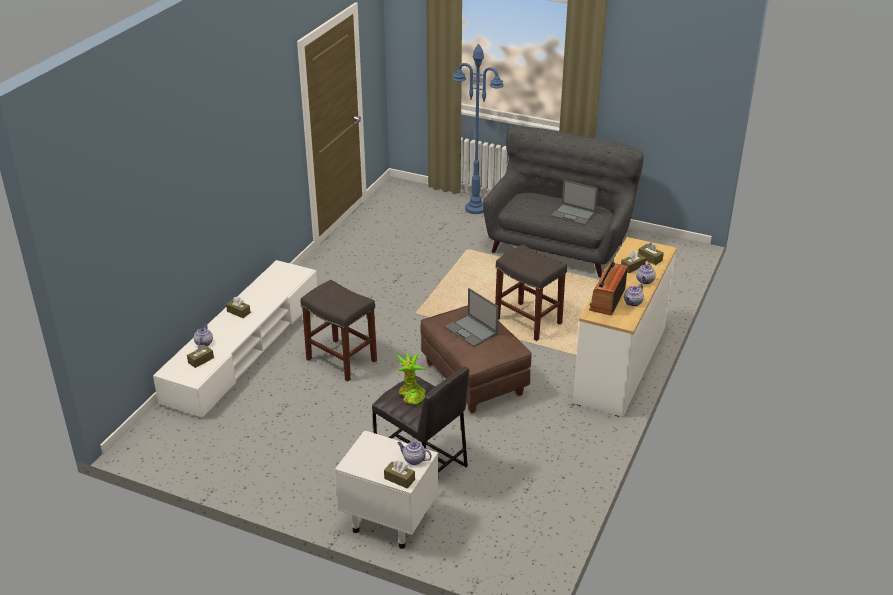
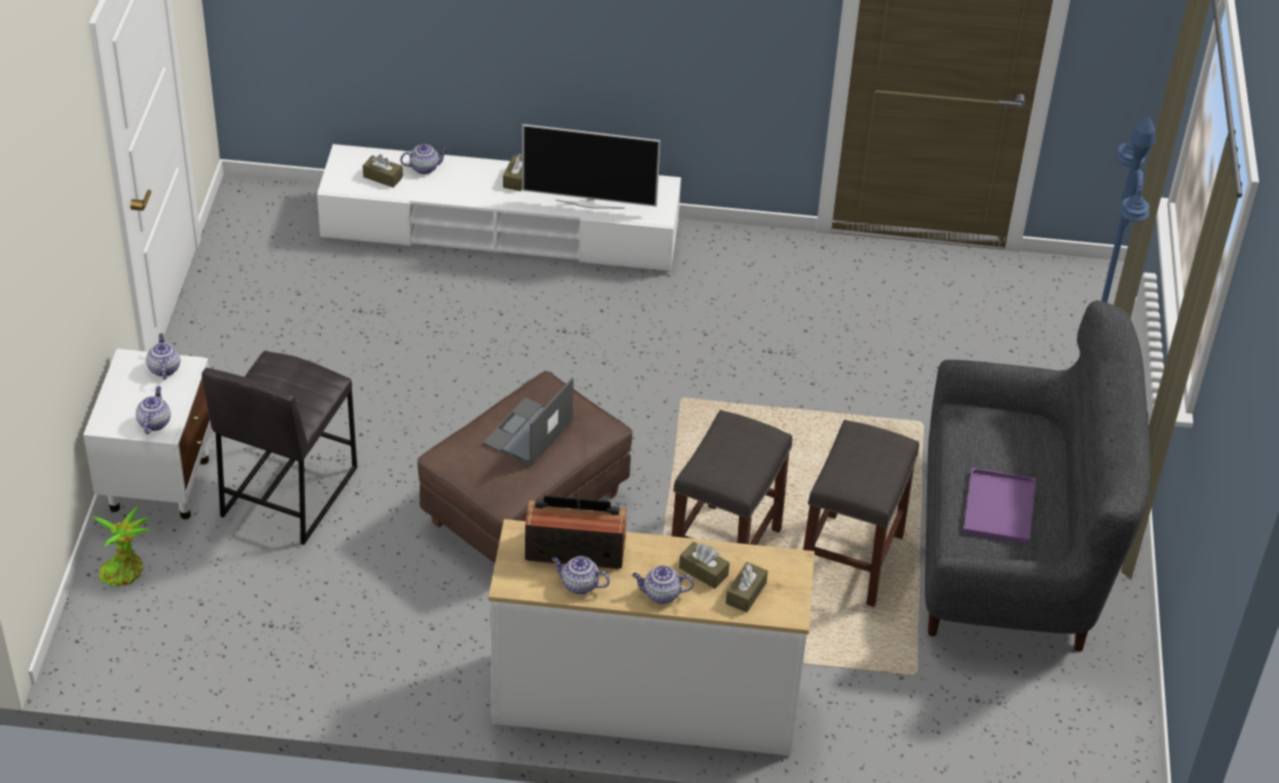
camera: 70 degrees right, 10 degrees up
grey stool [301,280,377,382] -> grey stool moved to [803,420,919,607]
brown tissue box [384,461,415,489] -> none
potted plant [396,352,426,405] -> potted plant moved to [91,506,152,587]
laptop [551,180,598,225] -> purple tray [963,468,1036,544]
none -> teapot [146,333,180,380]
none -> television [522,124,661,209]

